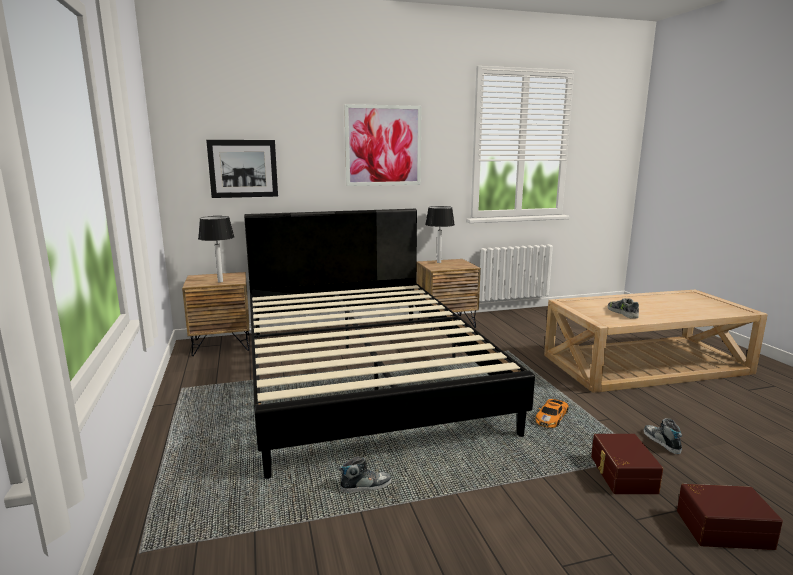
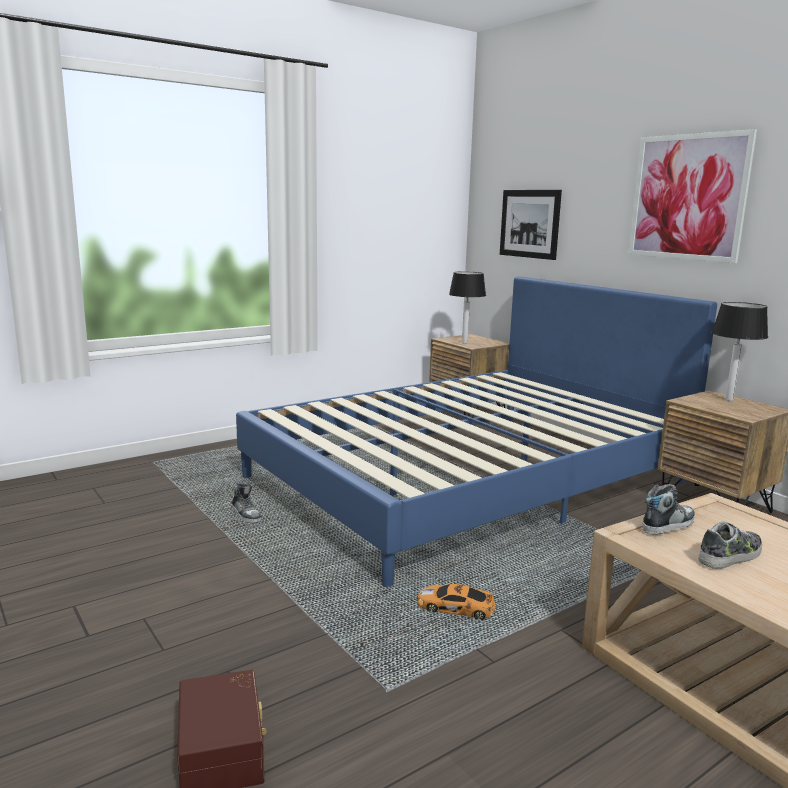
camera: 70 degrees right, 0 degrees up
black bed [244,209,535,479] -> blue bed [236,276,717,587]
brown storage box [591,434,663,494] -> none
shoe [644,418,682,454] -> shoe moved to [642,484,695,535]

